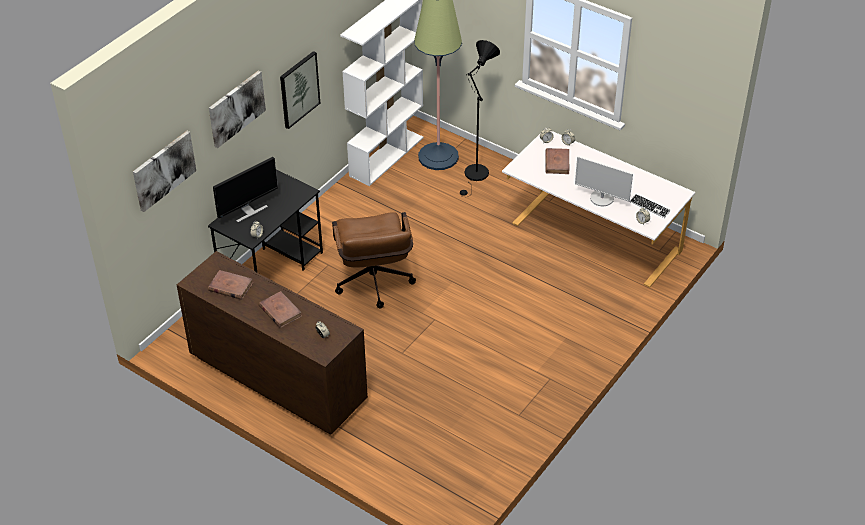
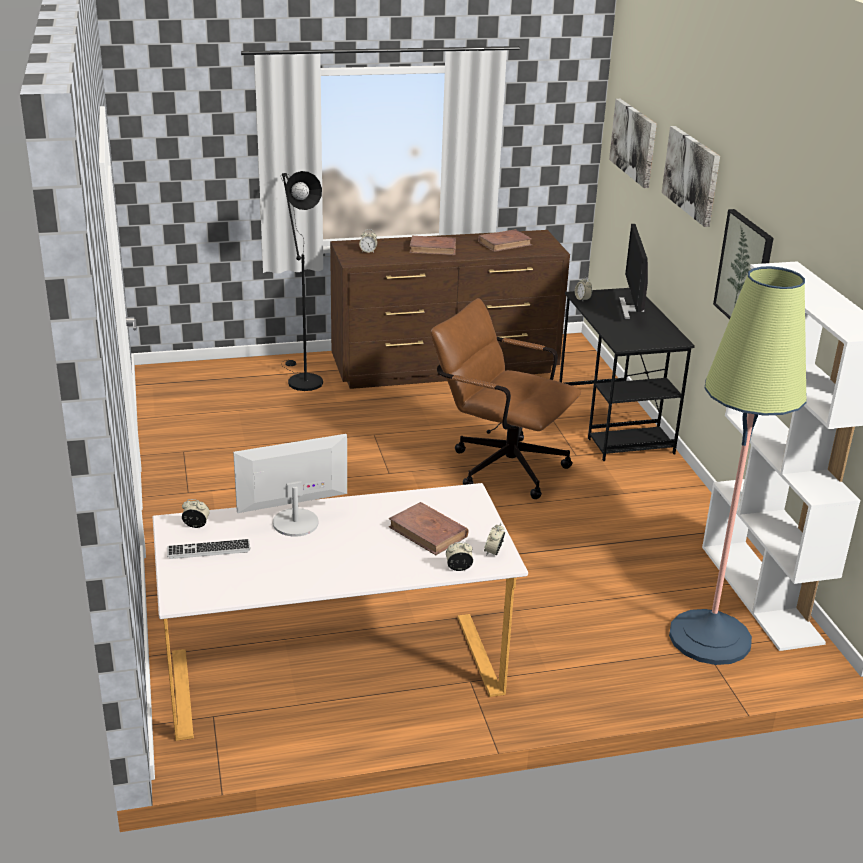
camera: 130 degrees right, 15 degrees down
black floor lamp [460,40,500,198] -> black floor lamp moved to [281,171,323,391]

